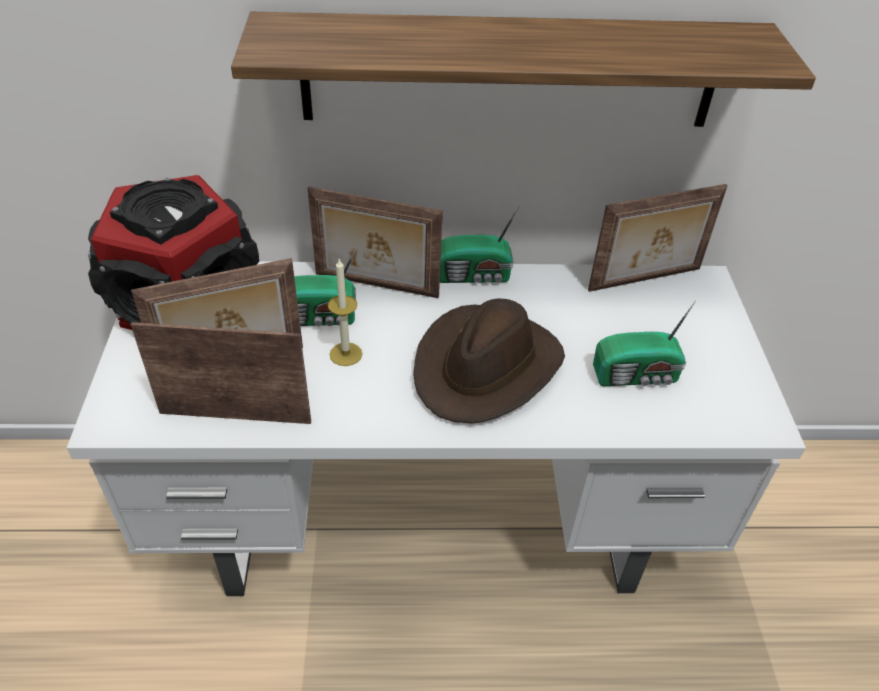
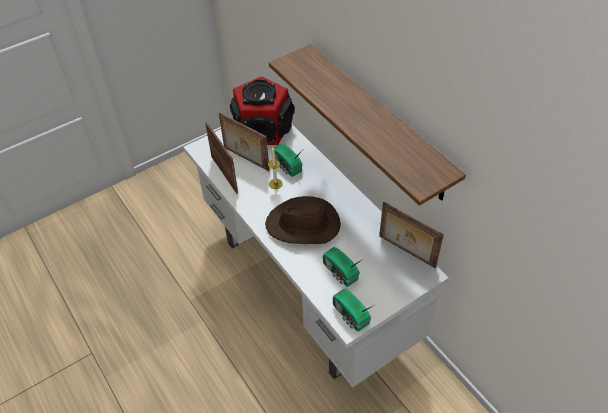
camera: 60 degrees right, 5 degrees up
picture frame [308,187,443,298] -> none
radio [440,206,519,283] -> radio moved to [333,289,374,332]

